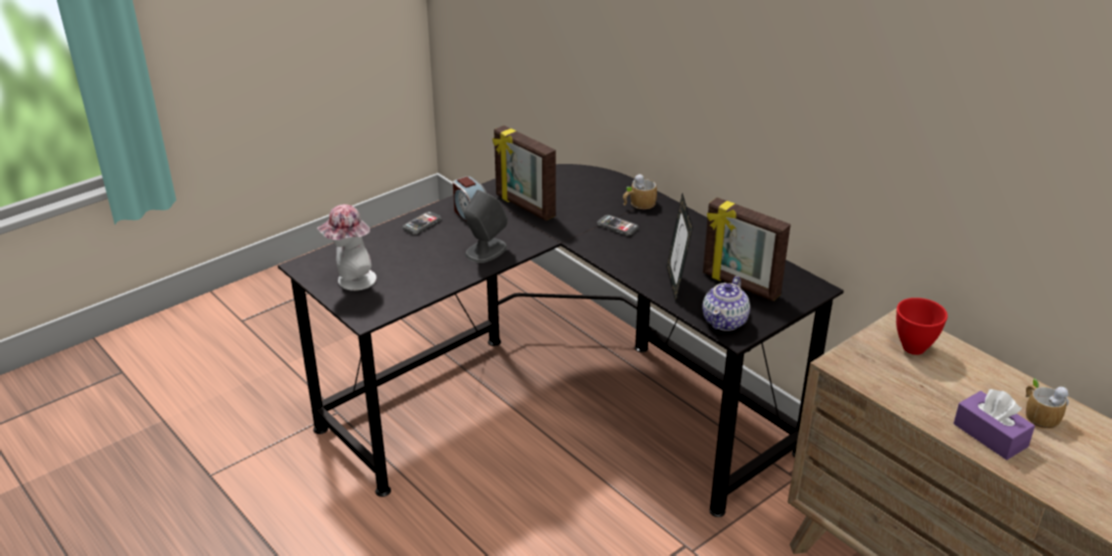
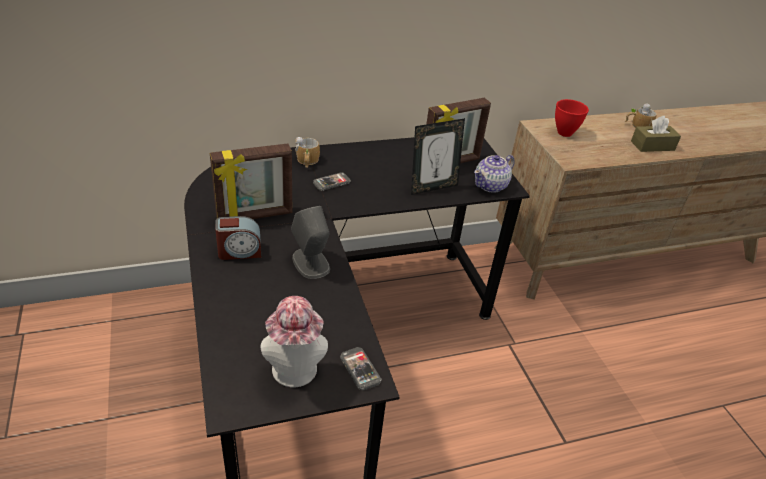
camera: 70 degrees left, 5 degrees up
phone [403,211,441,234] -> phone moved to [340,347,382,390]
picture frame [666,193,693,302] -> picture frame turned 45 degrees counterclockwise [411,118,465,195]
teapot [702,276,750,331] -> teapot turned 90 degrees clockwise [474,155,515,193]
purple tissue box [954,389,1035,460] -> brown tissue box [631,116,681,152]

